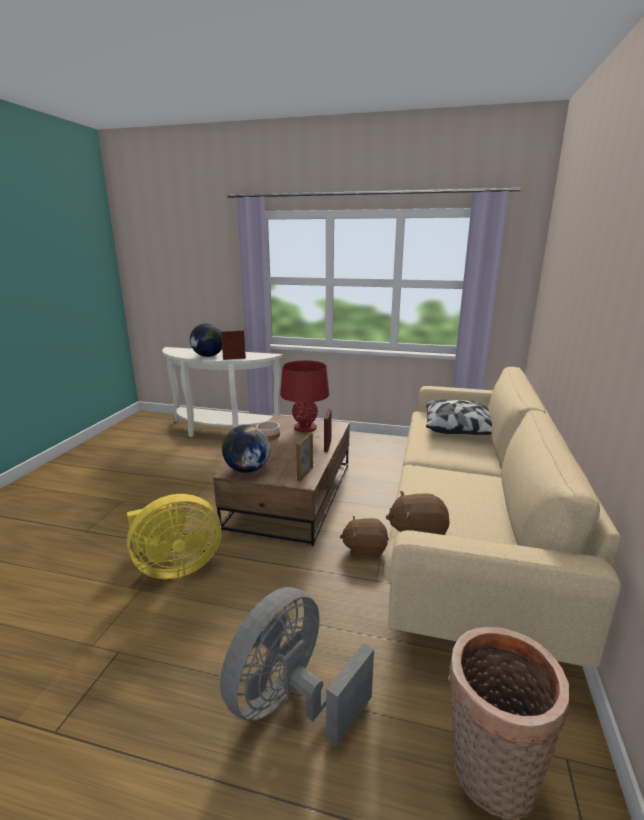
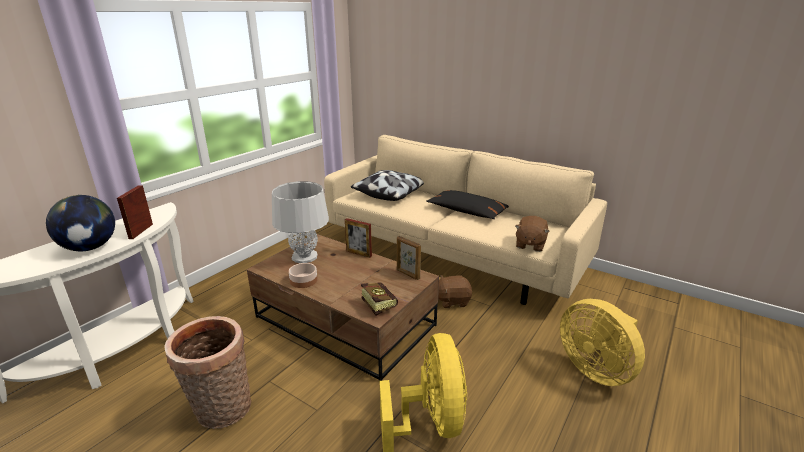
camera: 70 degrees left, 5 degrees up
grey fan [220,587,374,747] -> yellow fan [560,299,645,386]
globe [222,425,270,473] -> book [361,282,398,316]
red table lamp [280,360,329,433] -> grey table lamp [272,181,329,263]
brown plush toy [340,516,389,559] -> brown plush toy turned 60 degrees clockwise [438,275,472,308]
basket [448,627,569,820] -> basket moved to [164,316,251,429]
none -> black pillow [426,190,509,219]

